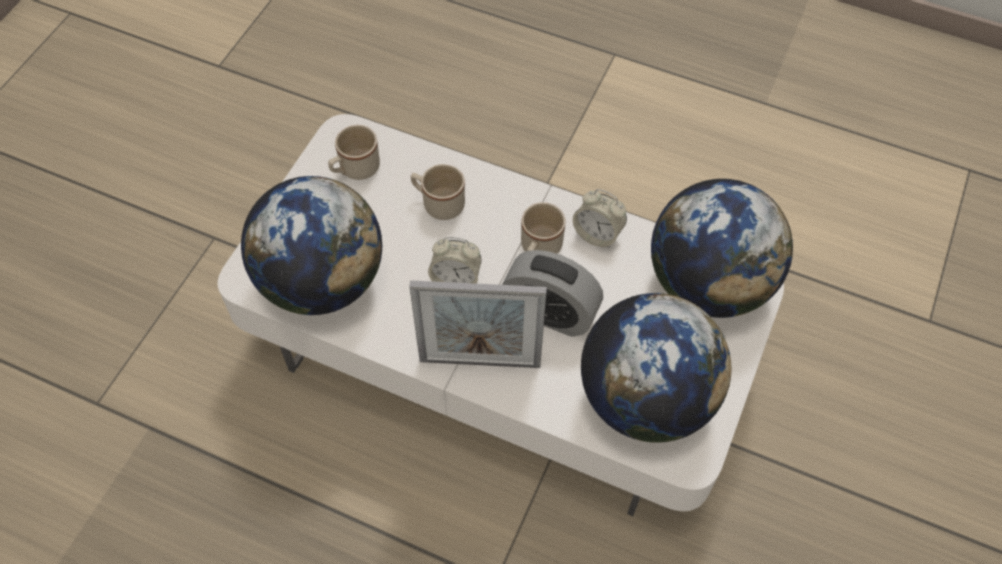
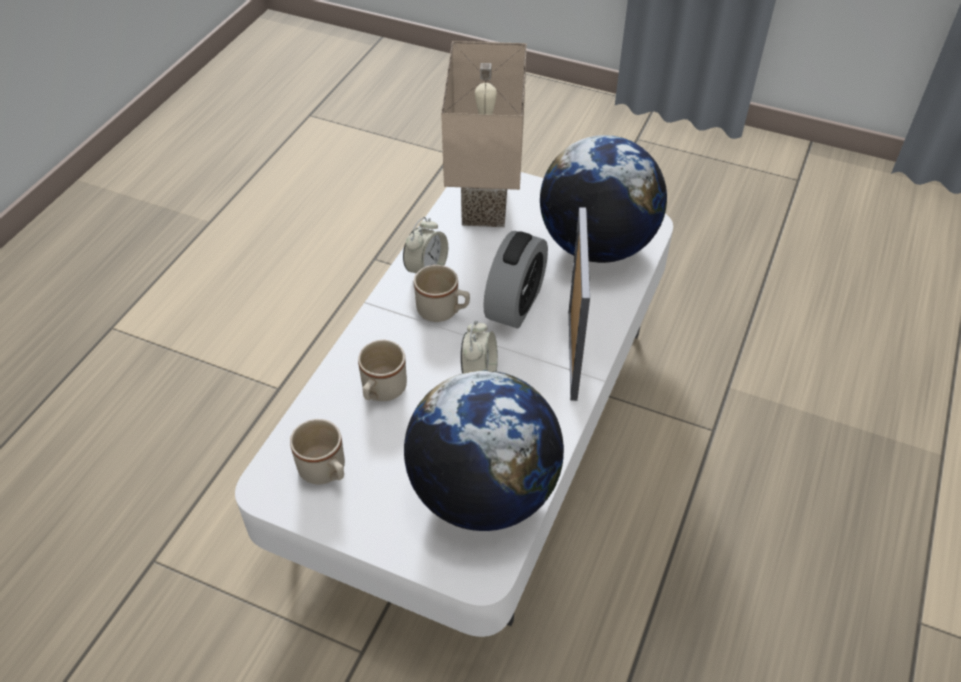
camera: 90 degrees left, 10 degrees down
globe [651,179,793,318] -> beige table lamp [441,41,527,227]

